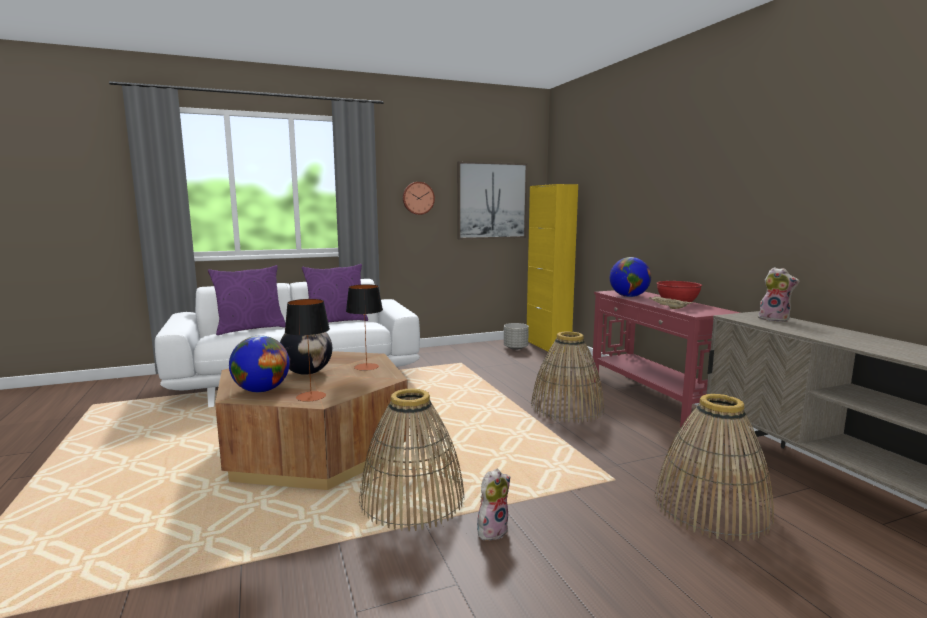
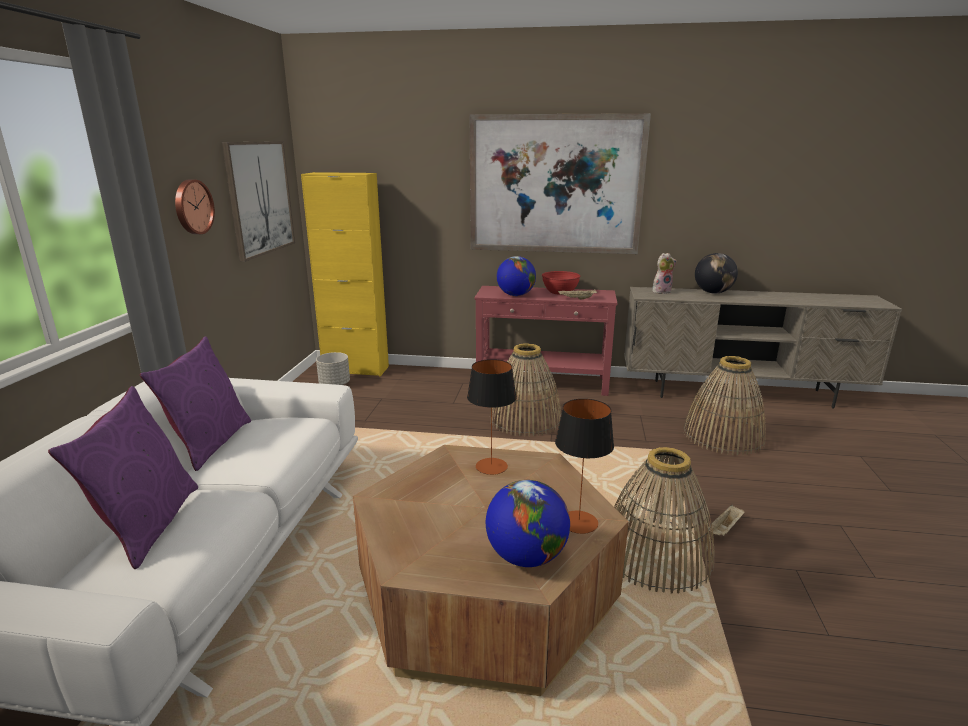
camera: 60 degrees left, 10 degrees up
globe [280,332,332,375] -> globe moved to [695,253,738,294]
plush toy [477,469,510,541] -> beige tray [708,505,744,536]
none -> picture [470,113,651,254]

